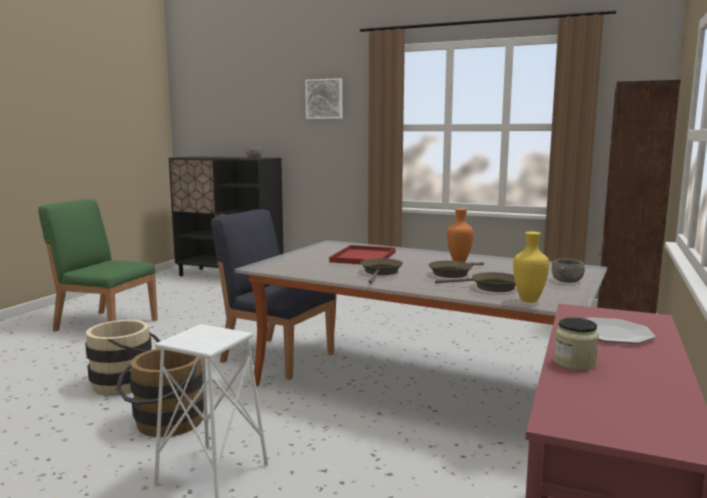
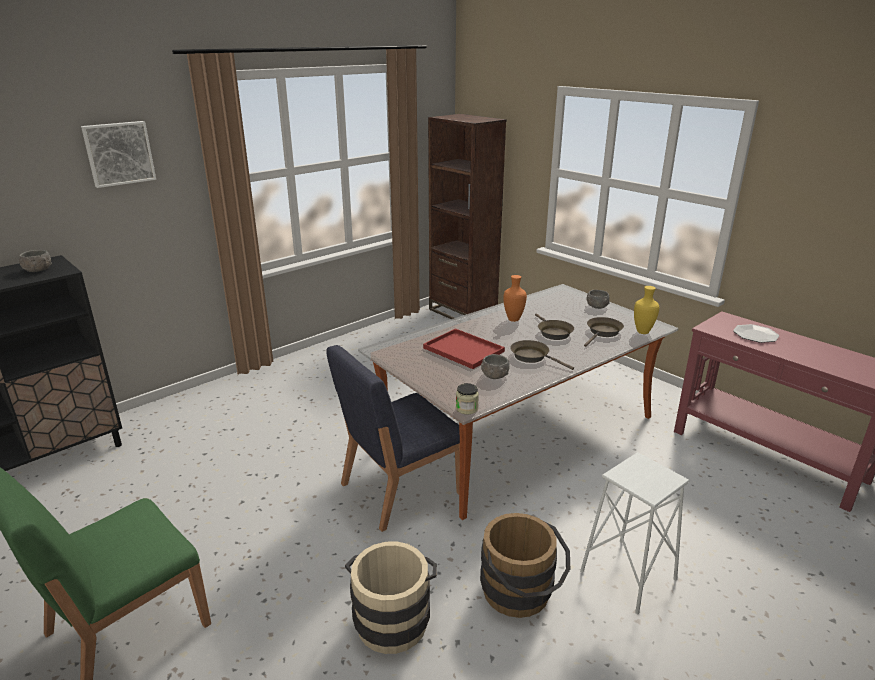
camera: 65 degrees left, 15 degrees up
jar [554,317,599,370] -> jar moved to [456,383,479,414]
none -> grey bowl [481,354,510,379]

